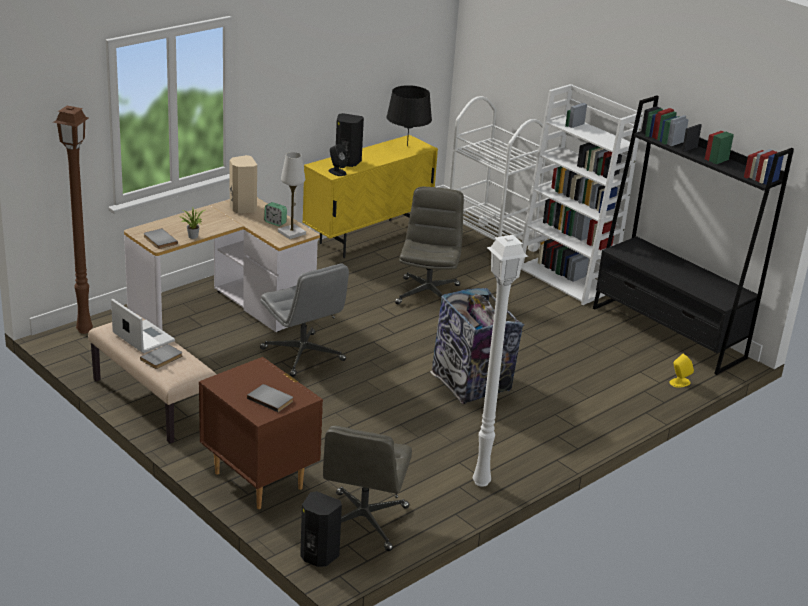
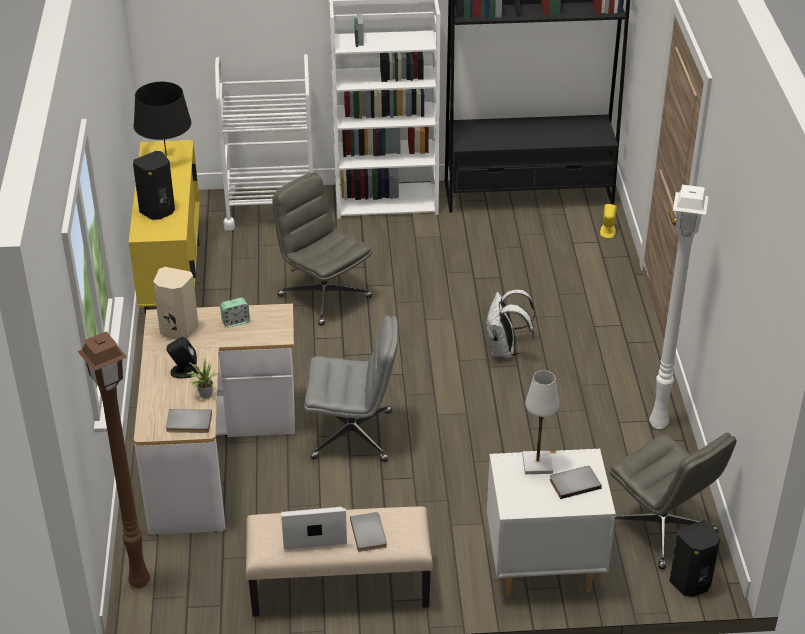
camera: 50 degrees left, 10 degrees up
brown nightstand [199,357,323,509] -> white nightstand [487,448,616,596]
white table lamp [278,152,306,239] -> white table lamp moved to [522,370,559,474]
black speaker [329,144,348,176] -> black speaker moved to [167,337,199,378]
trash can [430,288,524,404] -> white backpack [486,289,535,358]

